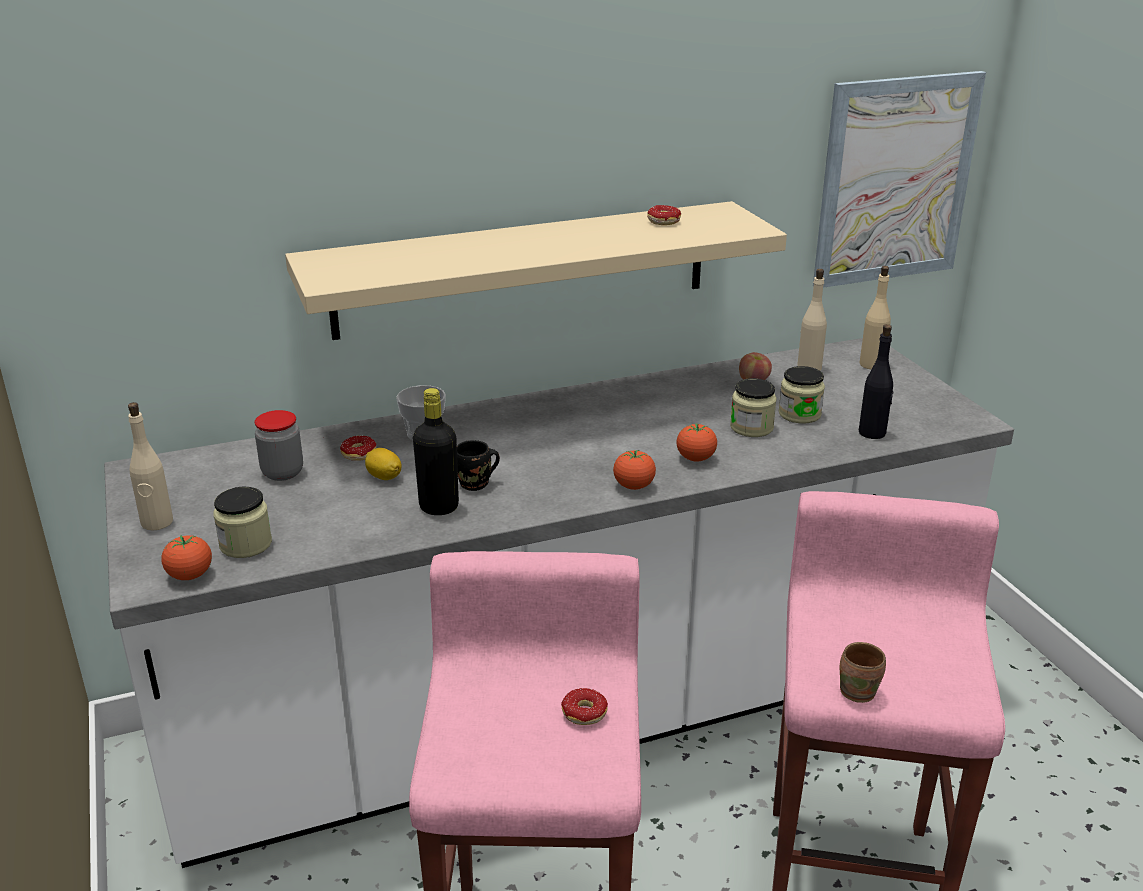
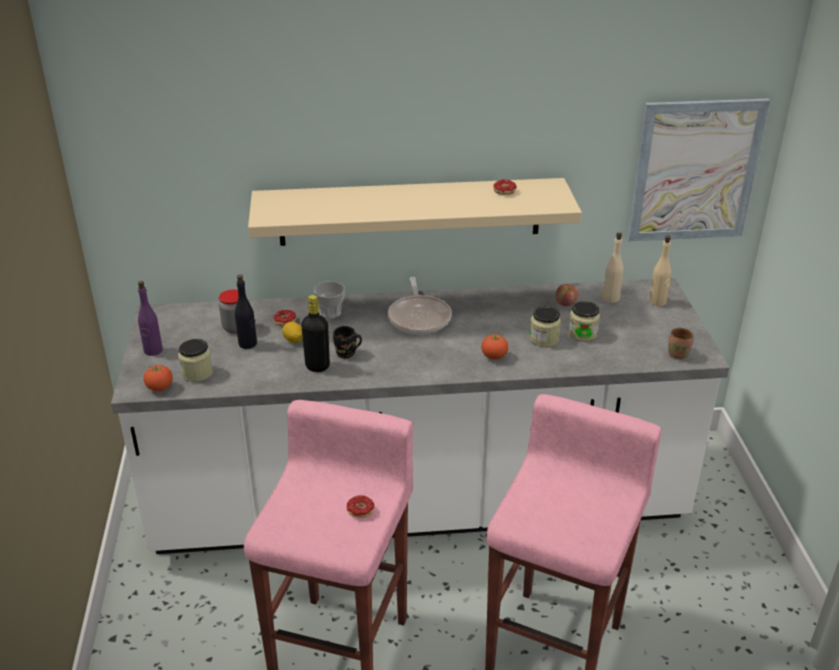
camera: 15 degrees right, 5 degrees up
beige bottle [128,402,173,530] -> purple bottle [138,281,163,356]
tomato [613,450,656,490] -> none
brown mug [840,642,886,703] -> brown mug moved to [668,327,694,360]
black bottle [859,324,894,439] -> black bottle moved to [235,275,257,349]
none -> frying pan [388,277,452,334]

